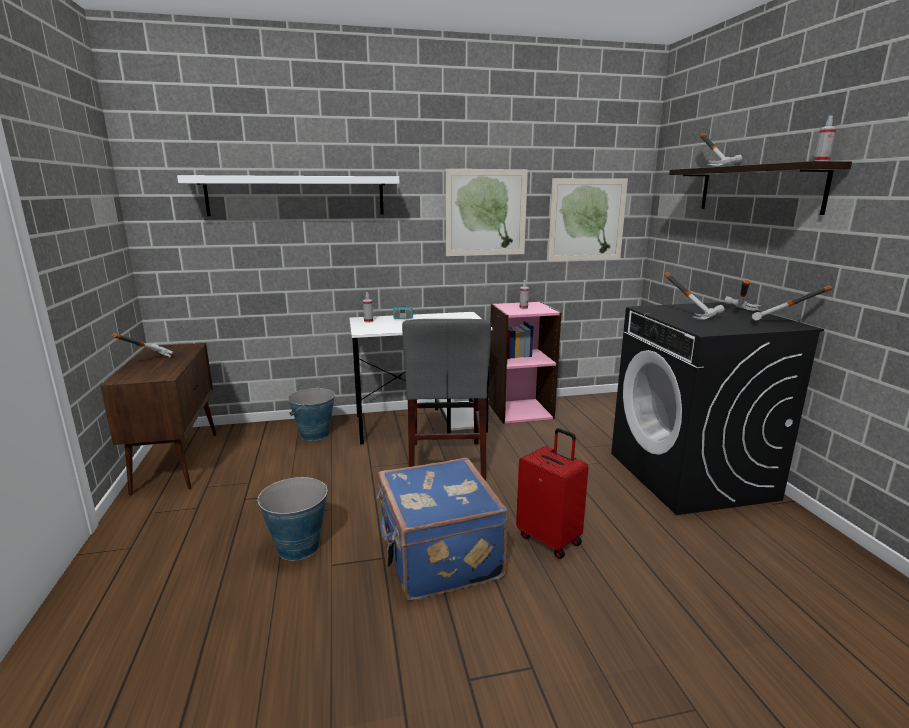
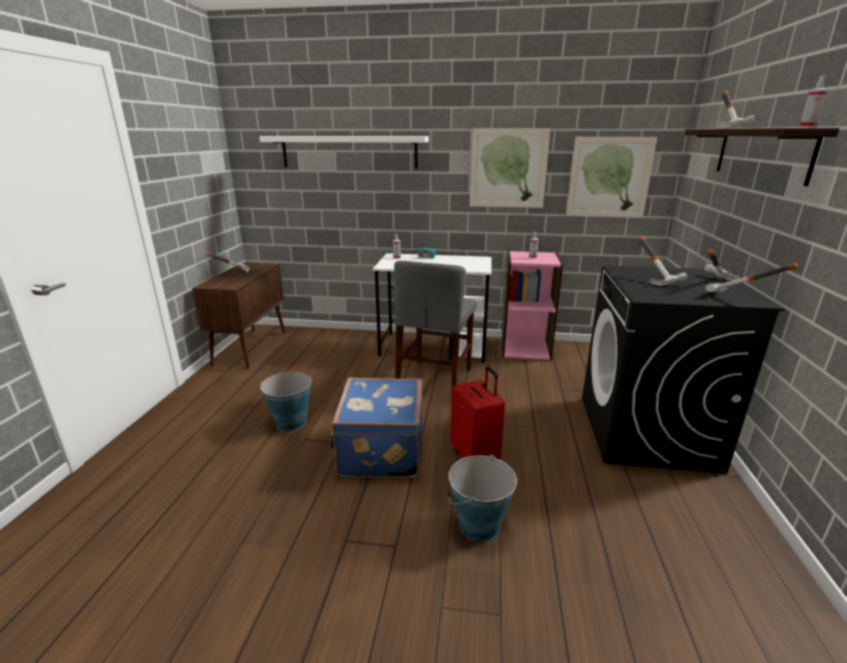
camera: 20 degrees right, 5 degrees up
bucket [288,386,335,441] -> bucket moved to [448,455,517,541]

